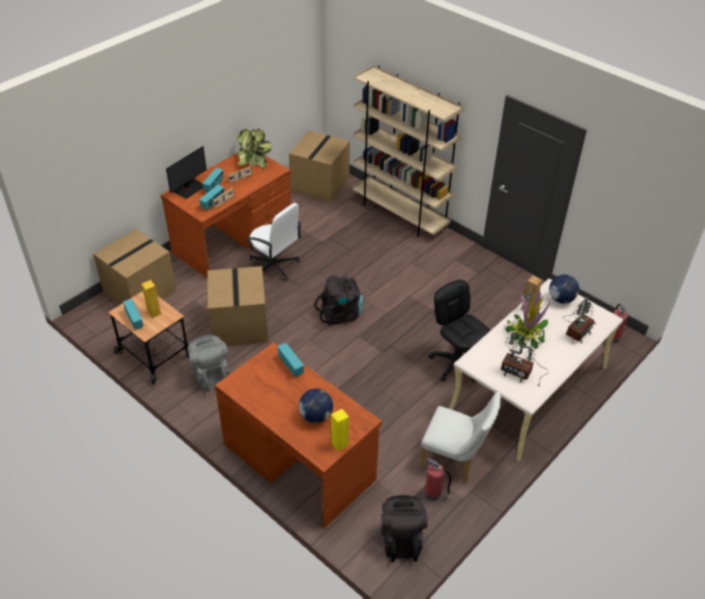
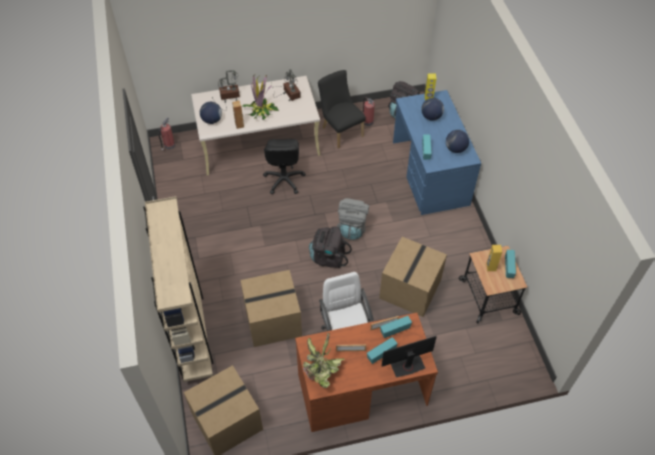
camera: 145 degrees left, 10 degrees up
cardboard box [93,229,176,305] -> cardboard box moved to [240,270,302,347]
grey backpack [187,335,229,392] -> grey backpack moved to [337,198,369,240]
brown desk [215,342,382,528] -> blue desk [393,90,481,215]
white chair [420,392,501,482] -> black chair [318,70,366,148]
none -> globe [446,130,469,153]

